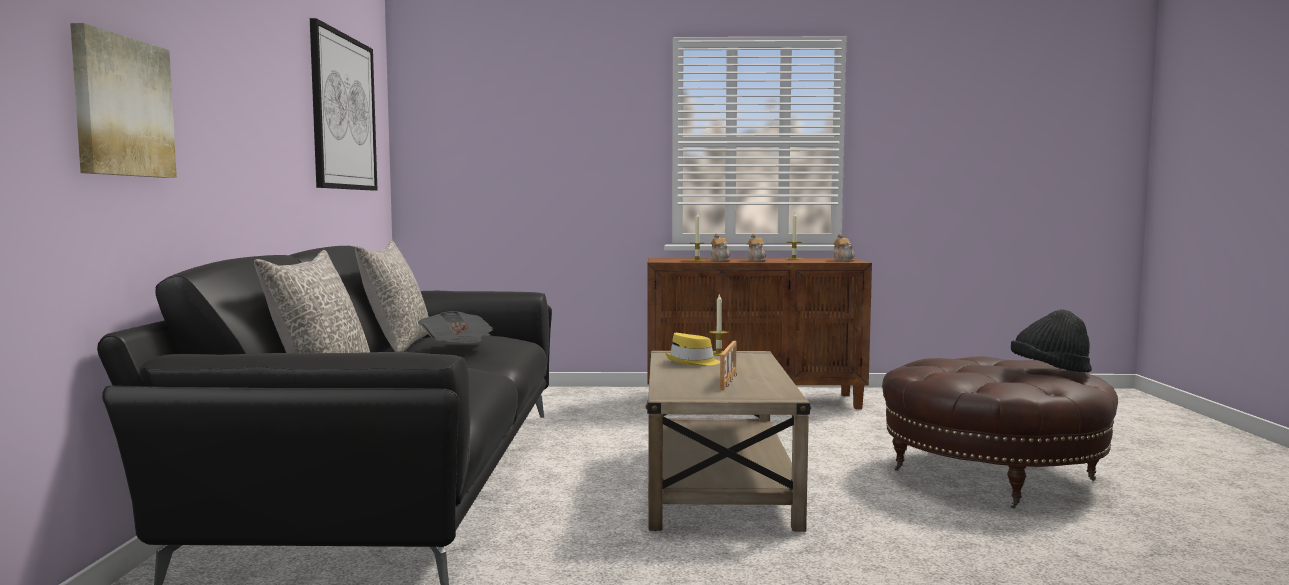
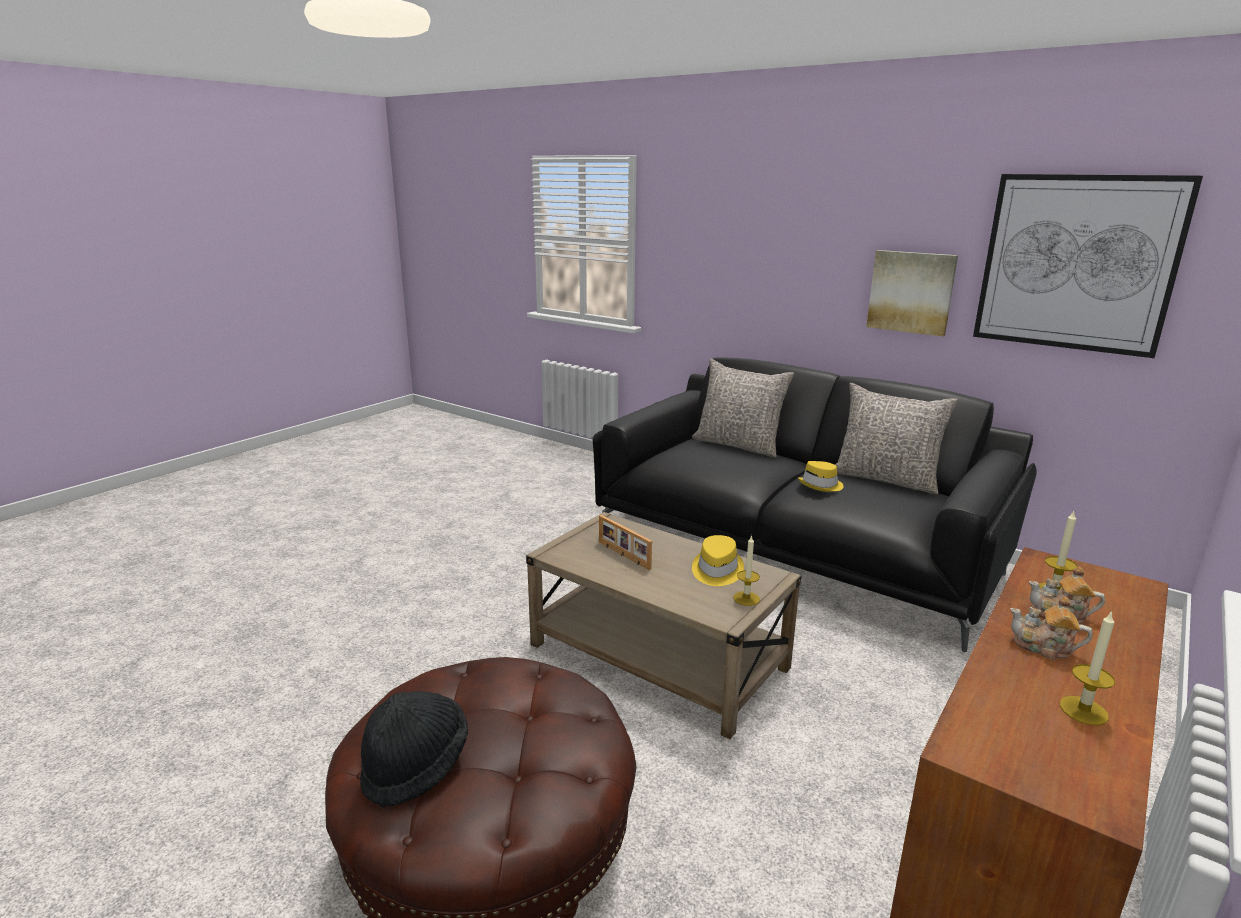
camera: 125 degrees right, 15 degrees up
picture [70,23,177,178] -> picture moved to [866,250,958,336]
newspaper [418,311,493,343] -> yellow hat [798,461,844,492]
teapot [833,234,855,262] -> none

